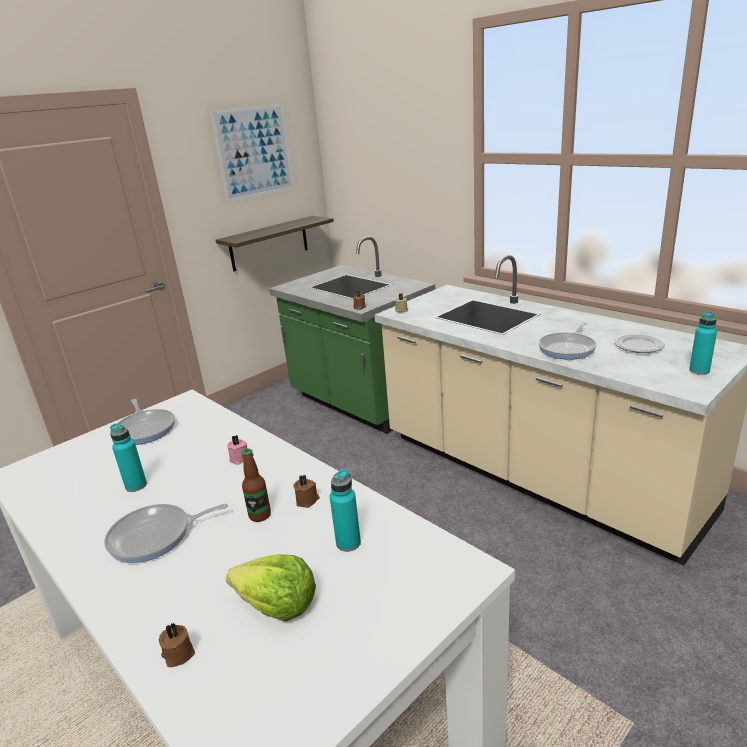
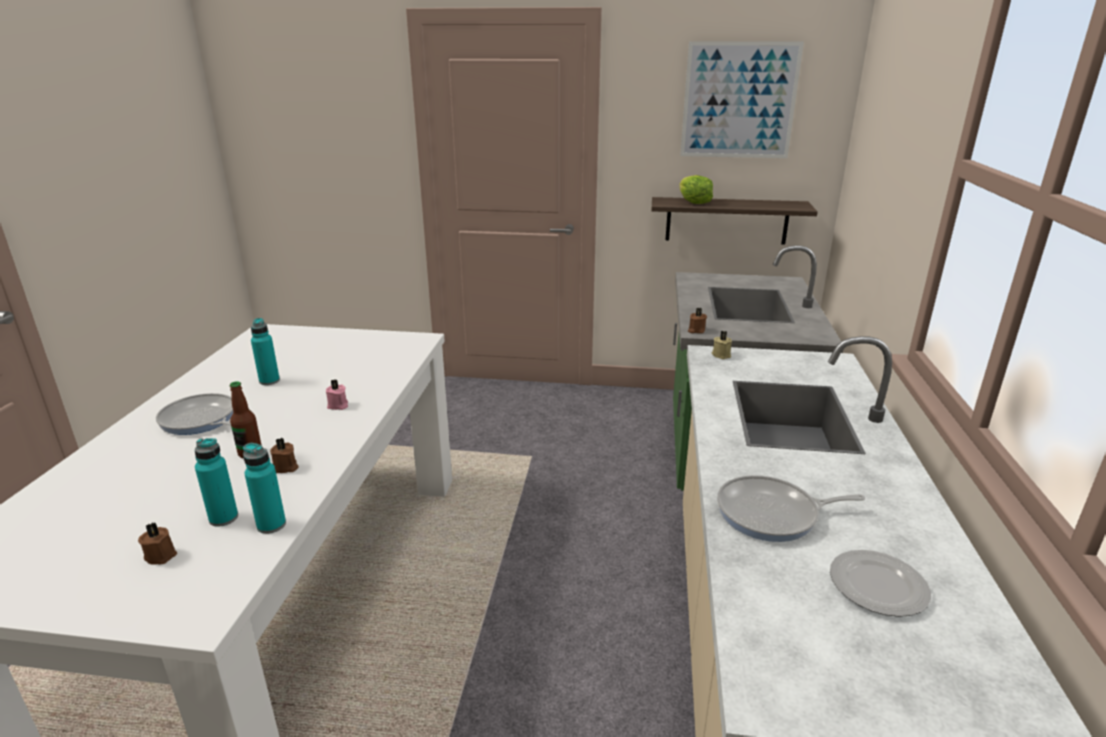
camera: 50 degrees right, 0 degrees up
frying pan [117,399,175,445] -> none
brown candle [159,623,195,667] -> brown candle moved to [138,522,177,565]
lettuce [226,554,316,622] -> lettuce moved to [679,175,713,204]
turquoise bottle [689,312,717,375] -> turquoise bottle moved to [243,443,286,534]

